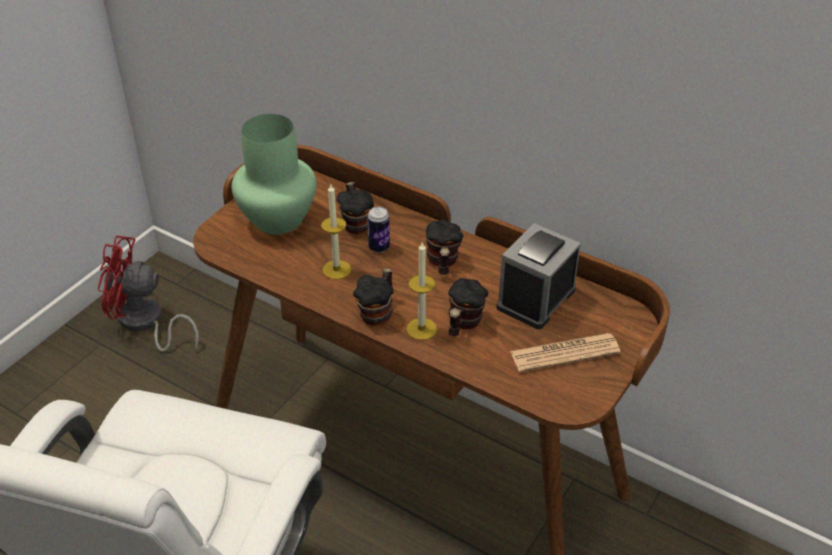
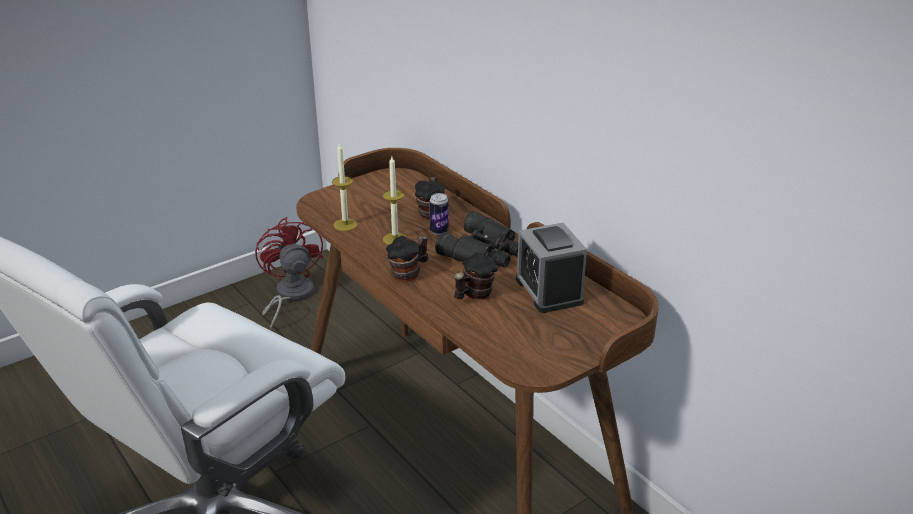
camera: 20 degrees right, 10 degrees down
red fan [98,236,199,352] -> red fan turned 45 degrees clockwise [255,217,323,330]
green vase [232,114,317,235] -> none
candle [406,242,437,340] -> candle moved to [332,142,358,231]
mug [426,220,463,275] -> black binoculars [435,211,518,268]
alarm clock [497,223,581,329] -> alarm clock turned 75 degrees counterclockwise [516,223,587,313]
newspaper [510,333,621,372] -> none

